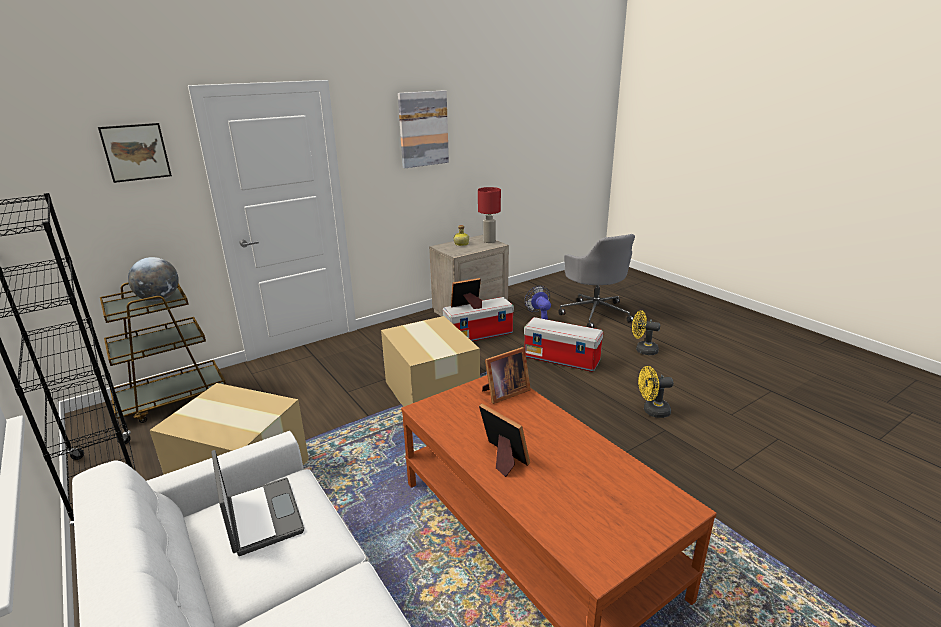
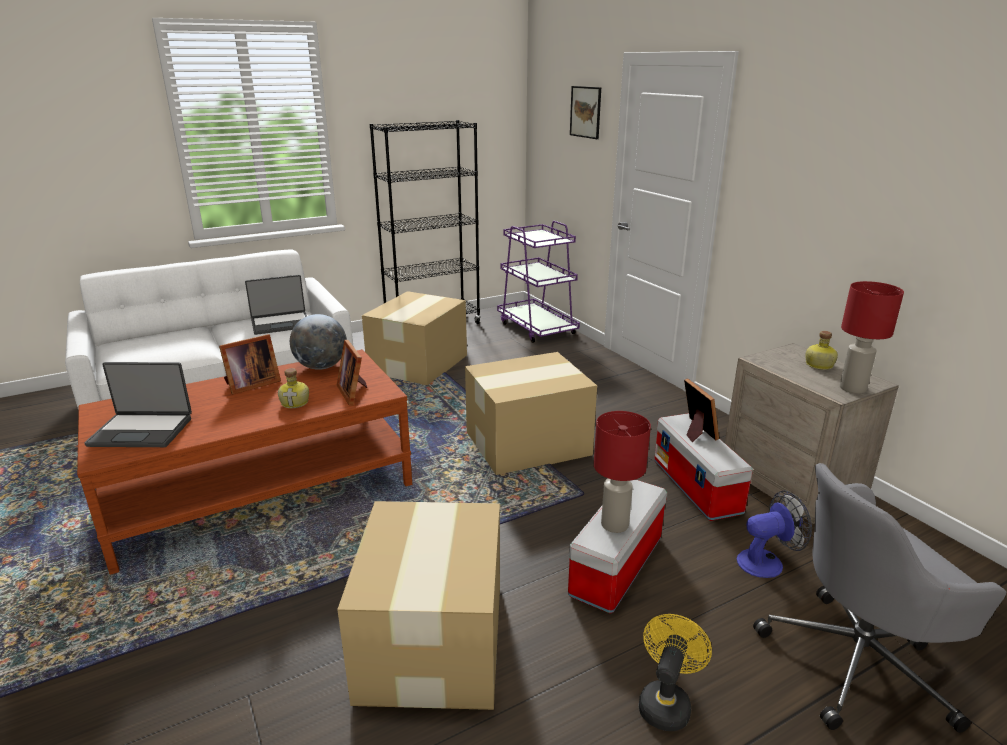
camera: 95 degrees right, 0 degrees up
brown cart [100,283,226,423] -> purple cart [497,221,580,343]
globe [128,257,179,301] -> globe moved to [290,314,347,370]
picture [398,90,449,168] -> none
yellow fan [638,366,674,418] -> cardboard box [337,501,500,710]
none -> laptop [84,362,192,447]
none -> bottle [278,368,309,408]
none -> red table lamp [594,411,651,533]

